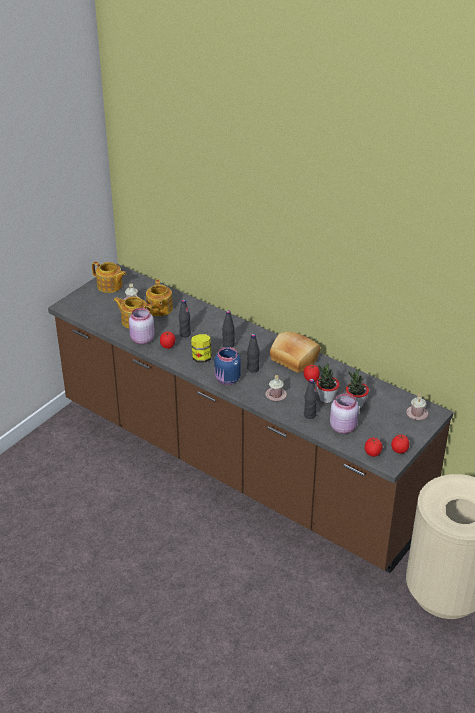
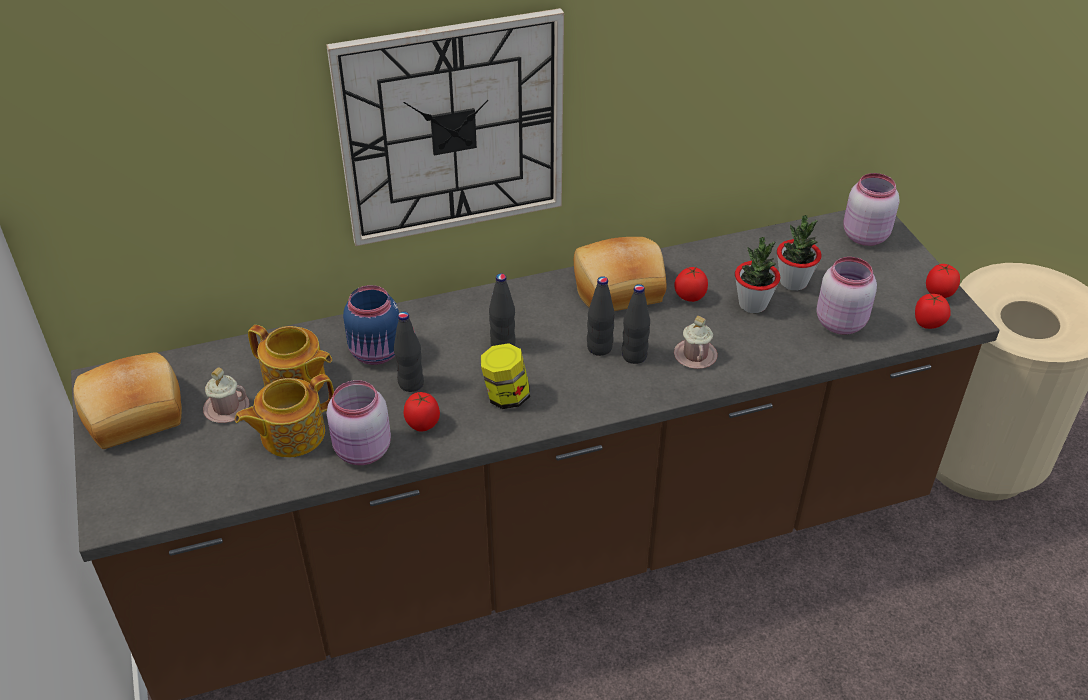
camera: 55 degrees left, 5 degrees up
teapot [92,261,126,293] -> bread [73,352,182,449]
blue jar [214,347,241,385] -> blue jar moved to [343,285,399,365]
black bottle [304,379,317,419] -> black bottle moved to [622,284,650,364]
pink mug [406,393,428,420] -> pink jar [843,173,900,246]
none -> wall clock [326,8,564,246]

